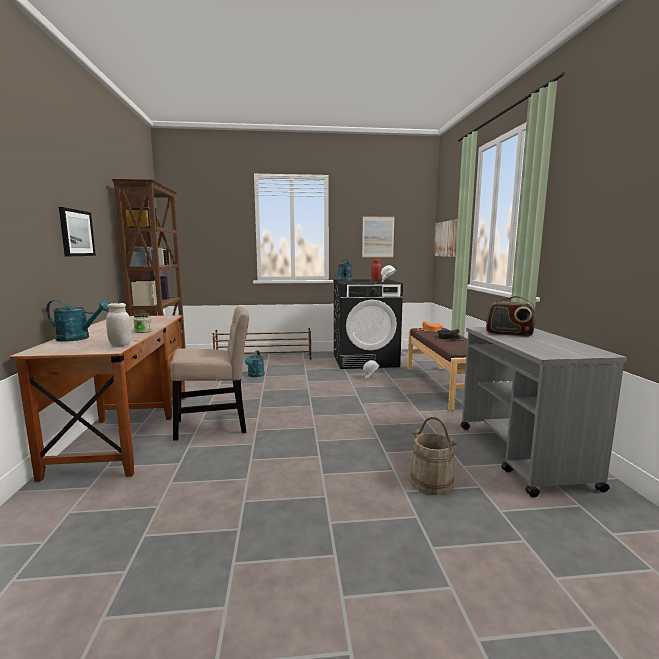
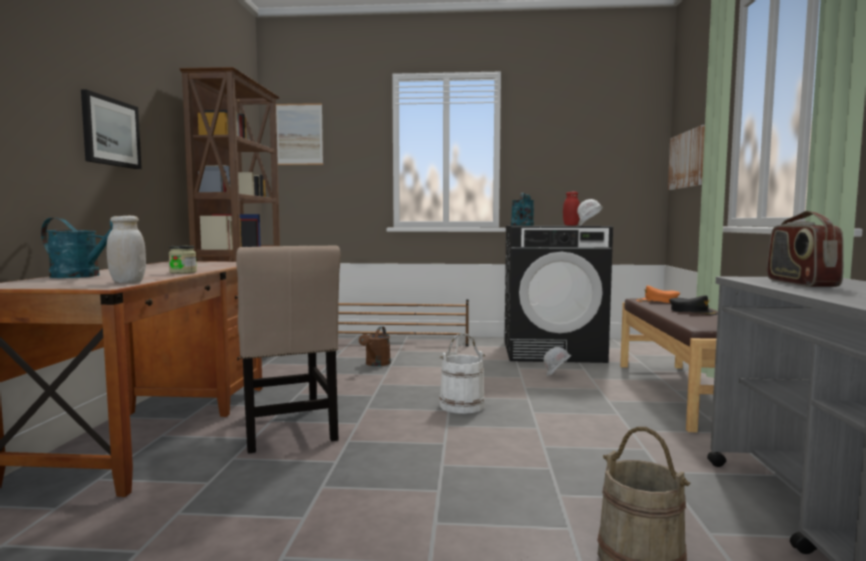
camera: 10 degrees right, 5 degrees down
beige chair [171,306,249,441] -> beige chair turned 75 degrees clockwise [236,245,341,454]
turquoise watering can [245,351,265,377] -> brown watering can [359,326,391,366]
picture [362,216,394,257] -> picture moved to [276,103,323,165]
radio [486,296,535,336] -> radio turned 60 degrees clockwise [767,211,844,287]
none -> white bucket [439,333,485,414]

